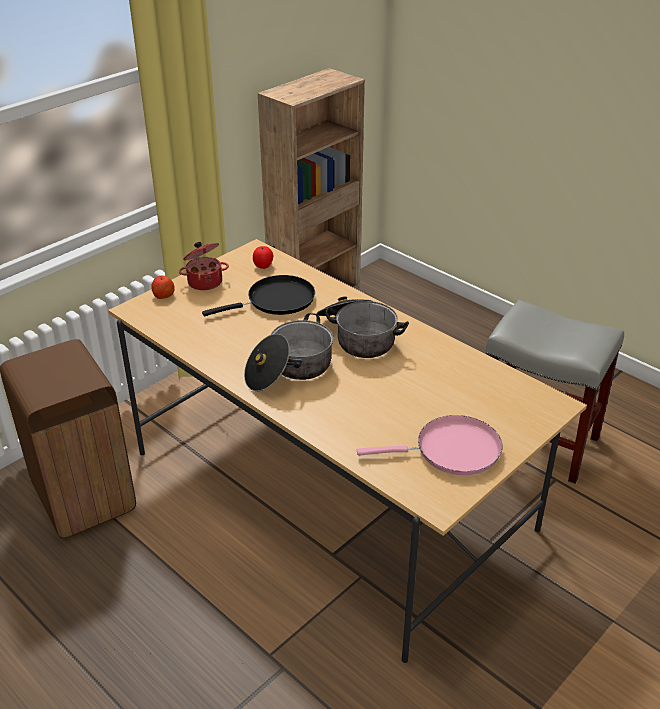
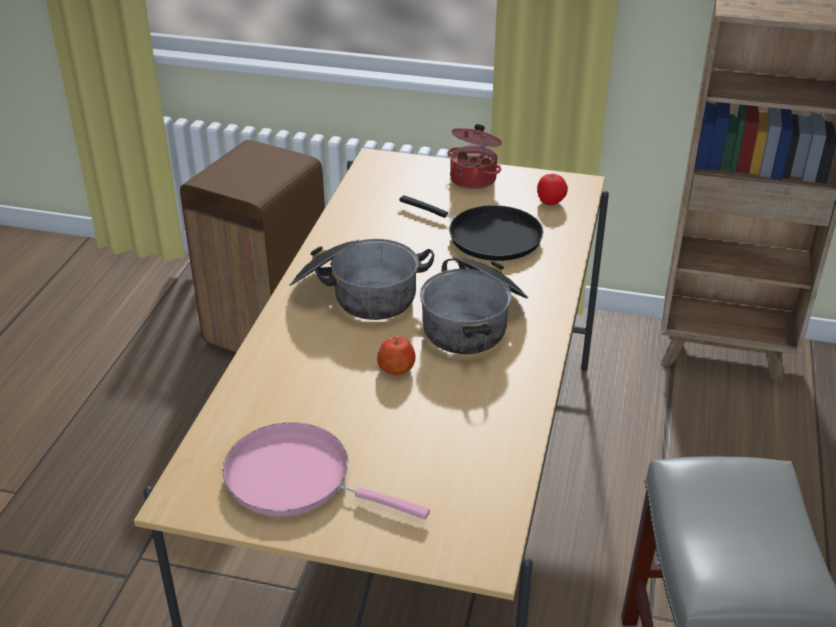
camera: 60 degrees right, 0 degrees up
apple [151,276,175,299] -> apple moved to [377,336,416,375]
pink frying pan [357,415,503,475] -> pink frying pan turned 150 degrees clockwise [223,422,430,519]

